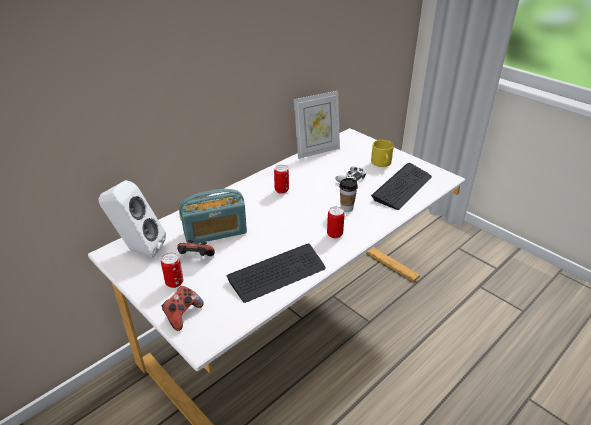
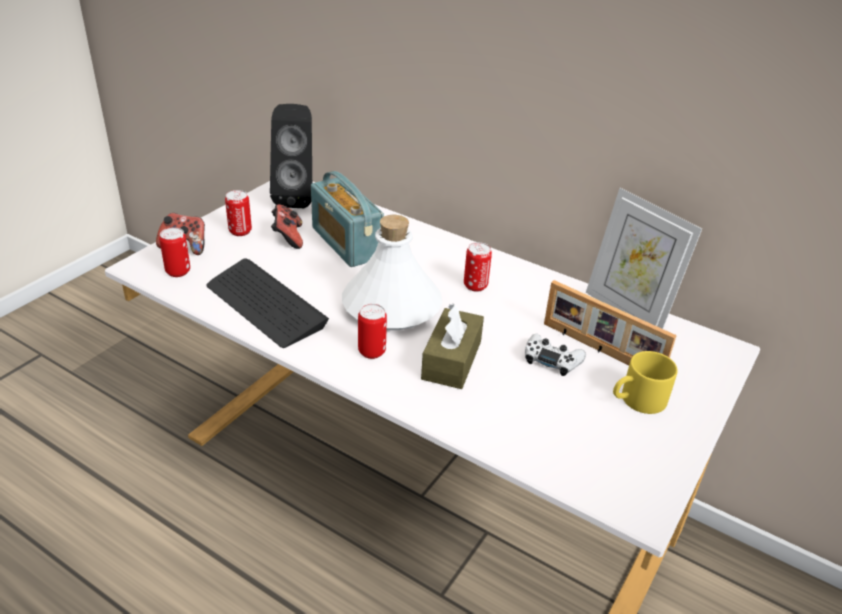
camera: 75 degrees right, 0 degrees up
white speaker [98,180,166,257] -> black speaker [270,104,312,208]
cup [339,178,358,212] -> brown tissue box [421,304,484,389]
keyboard [371,163,432,210] -> none
none -> can [159,227,190,277]
none -> white bottle [342,215,442,330]
none -> picture frame [544,280,677,365]

